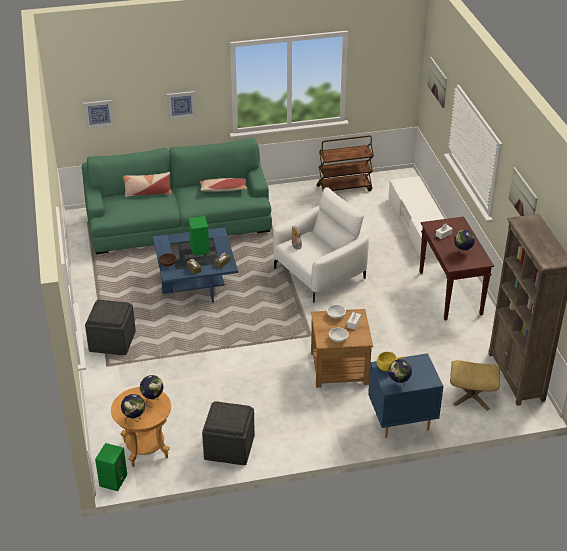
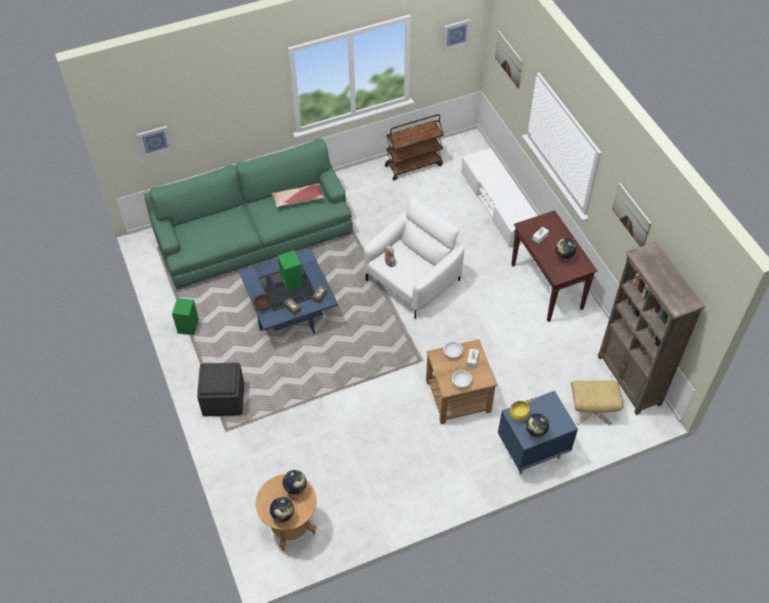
camera: 10 degrees left, 15 degrees up
green speaker [95,443,127,491] -> green speaker moved to [172,298,199,335]
pillow [123,172,172,197] -> none
picture [167,91,196,119] -> picture moved to [442,19,471,51]
grey ottoman [202,401,255,465] -> none

